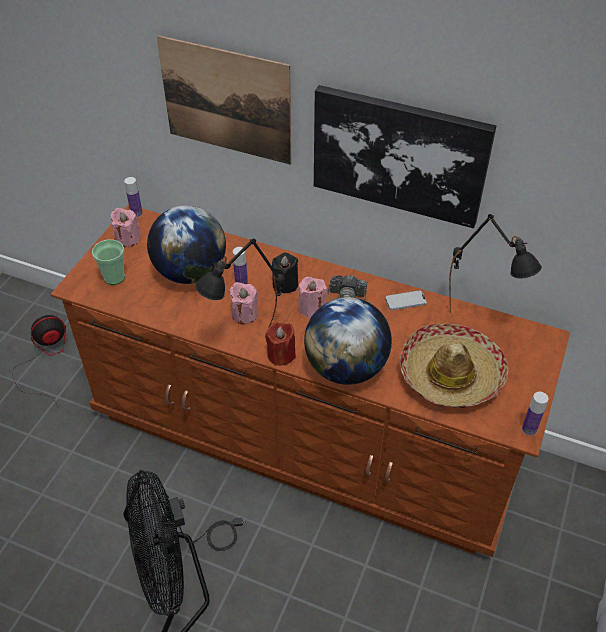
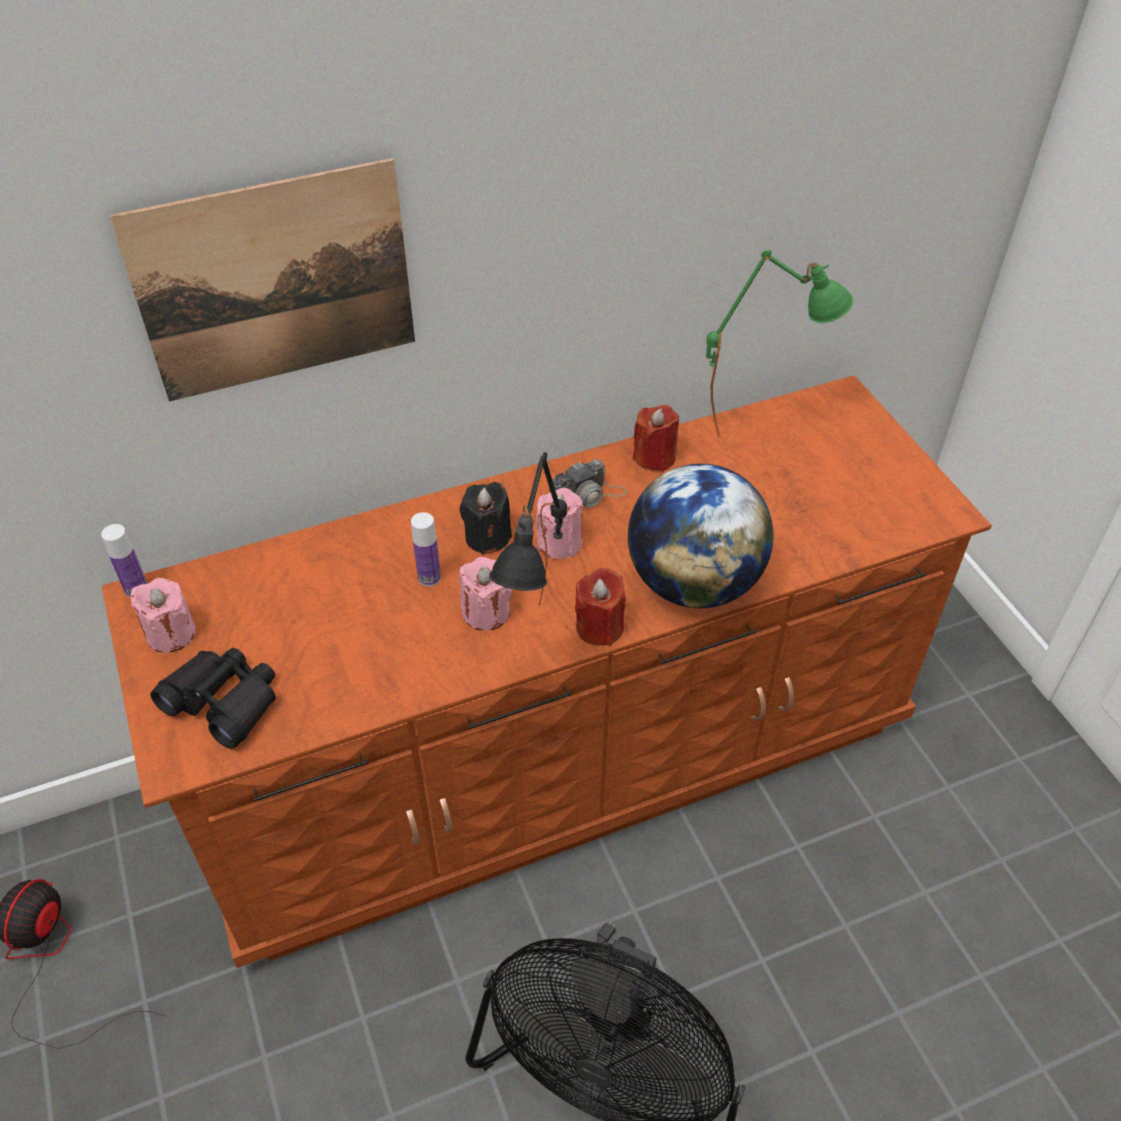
camera: 45 degrees left, 0 degrees up
cup [92,240,125,285] -> black binoculars [150,648,276,749]
globe [147,205,226,284] -> none
picture [314,85,496,228] -> none
phone [385,290,427,310] -> red candle [633,405,679,471]
hat [399,323,508,408] -> none
black table lamp [449,214,542,313] -> green table lamp [706,250,854,437]
bottle [522,392,549,436] -> none

